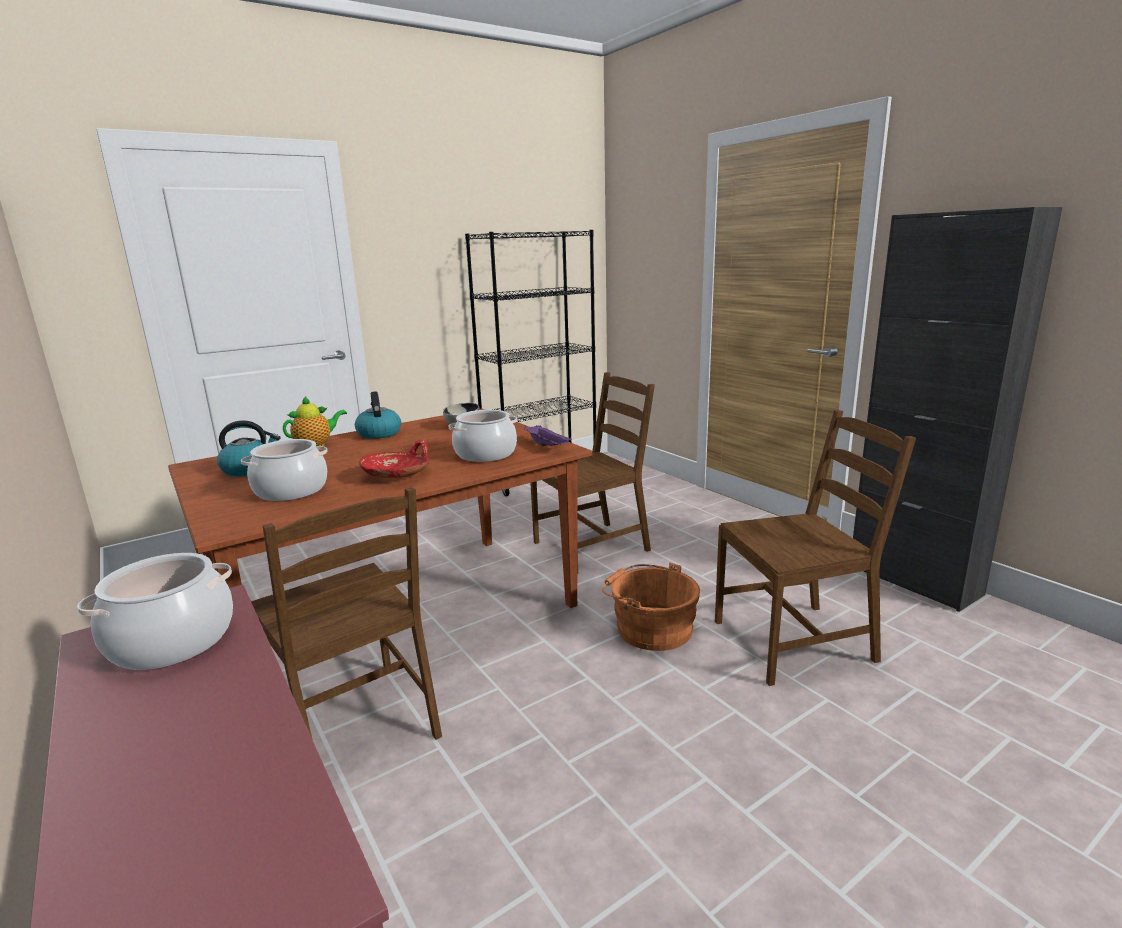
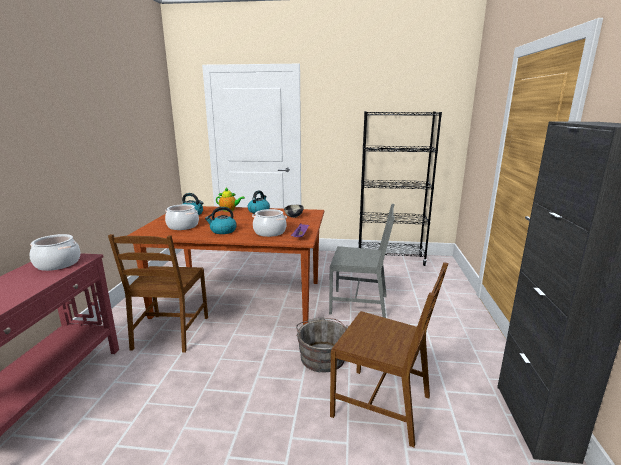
camera: 40 degrees right, 0 degrees up
red bowl [359,440,430,478] -> kettle [205,207,237,234]
brown chair [530,372,655,574] -> grey chair [329,204,395,318]
orange bucket [602,563,700,651] -> grey bucket [296,317,348,372]

